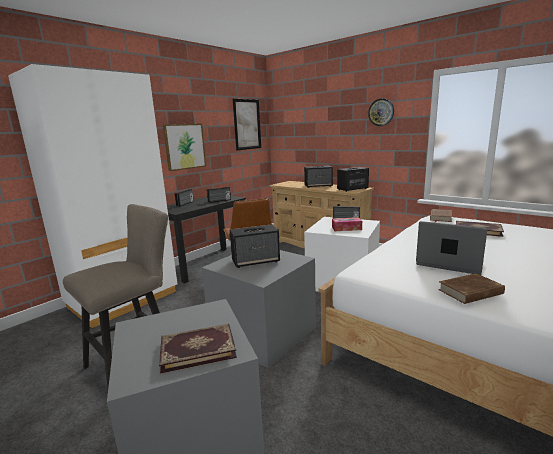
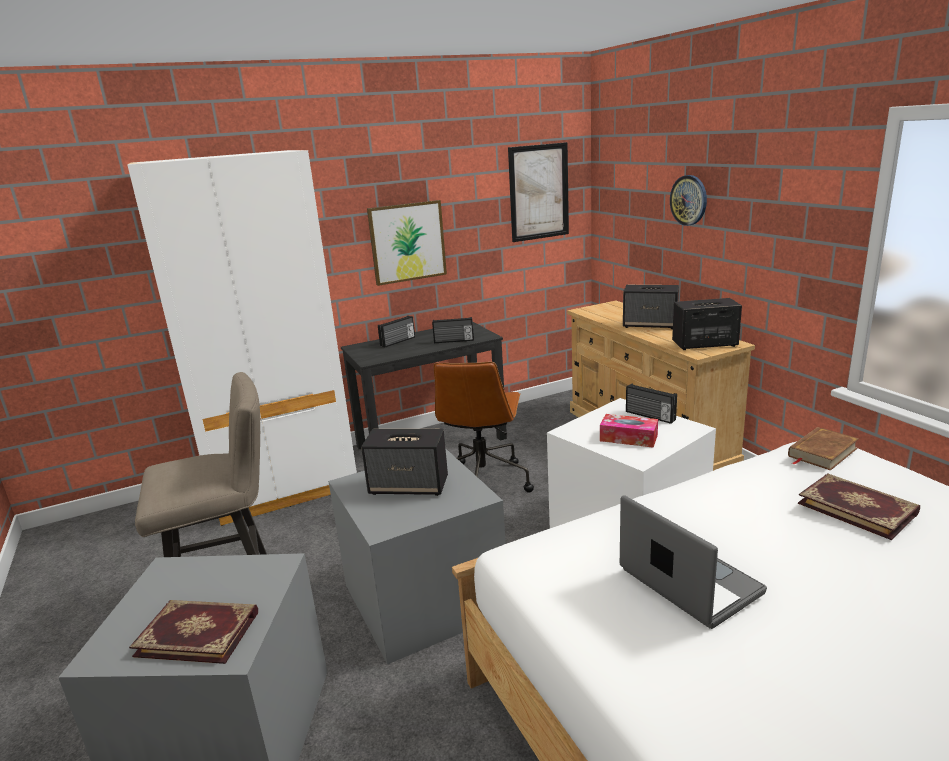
camera: 25 degrees right, 5 degrees up
wall clock [368,98,394,126] -> wall clock moved to [670,175,707,226]
brown book [438,273,505,304] -> none

